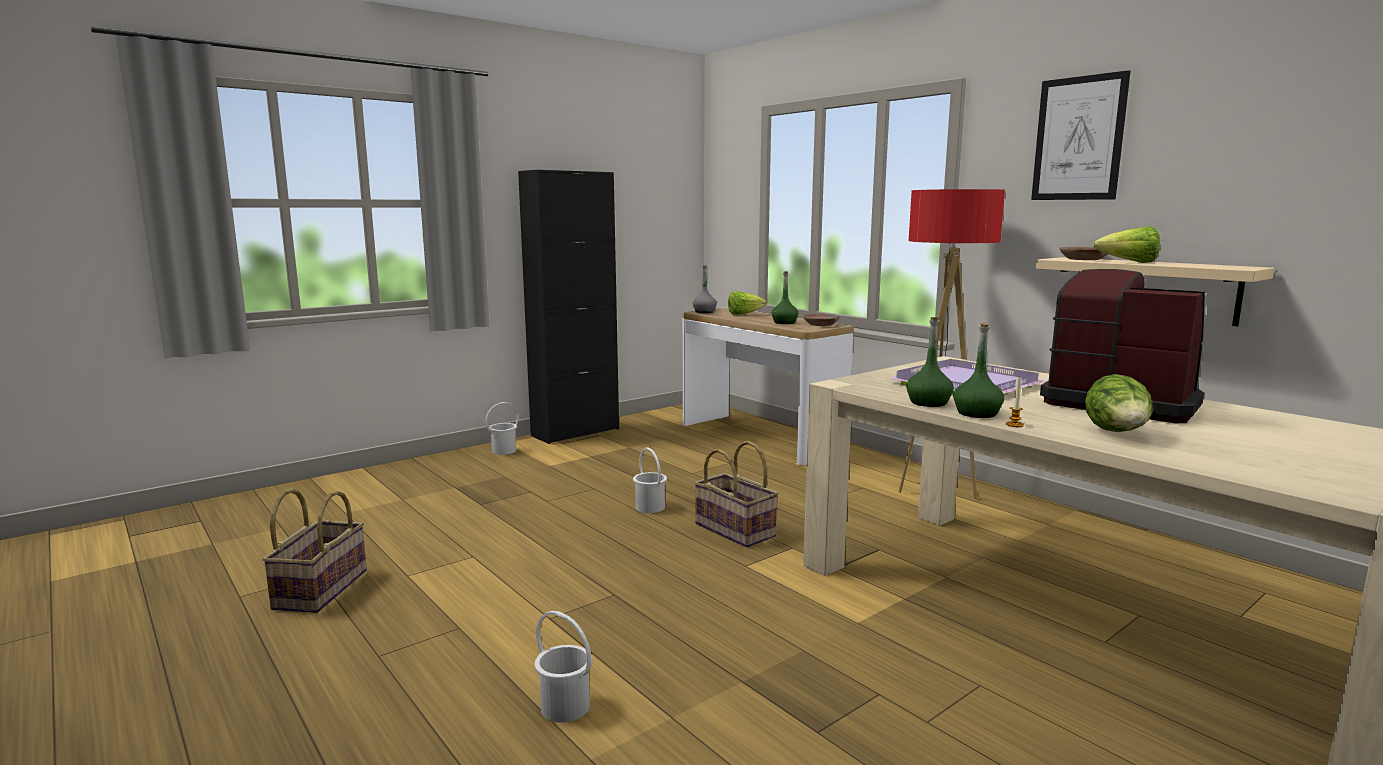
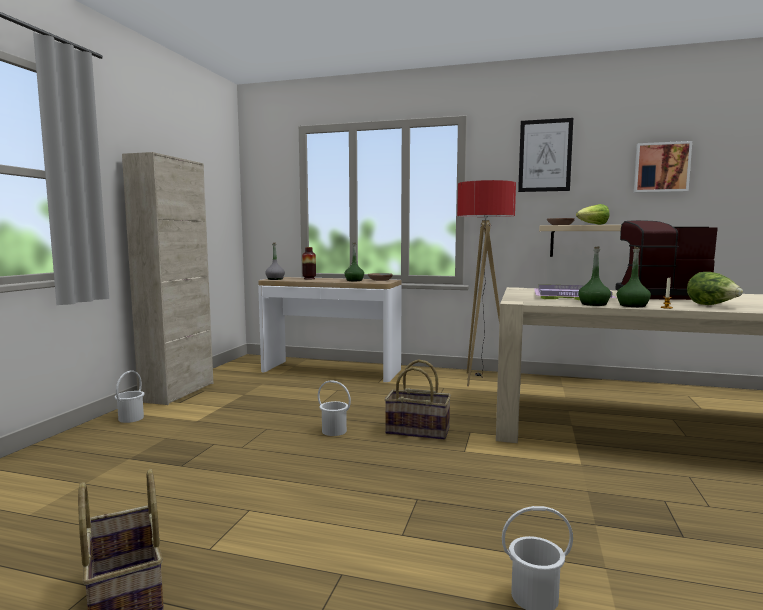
camera: 35 degrees left, 5 degrees down
black cabinet [518,170,619,444] -> beige cabinet [122,152,213,405]
lettuce [728,291,767,315] -> vase [302,247,316,279]
none -> picture [634,141,692,193]

